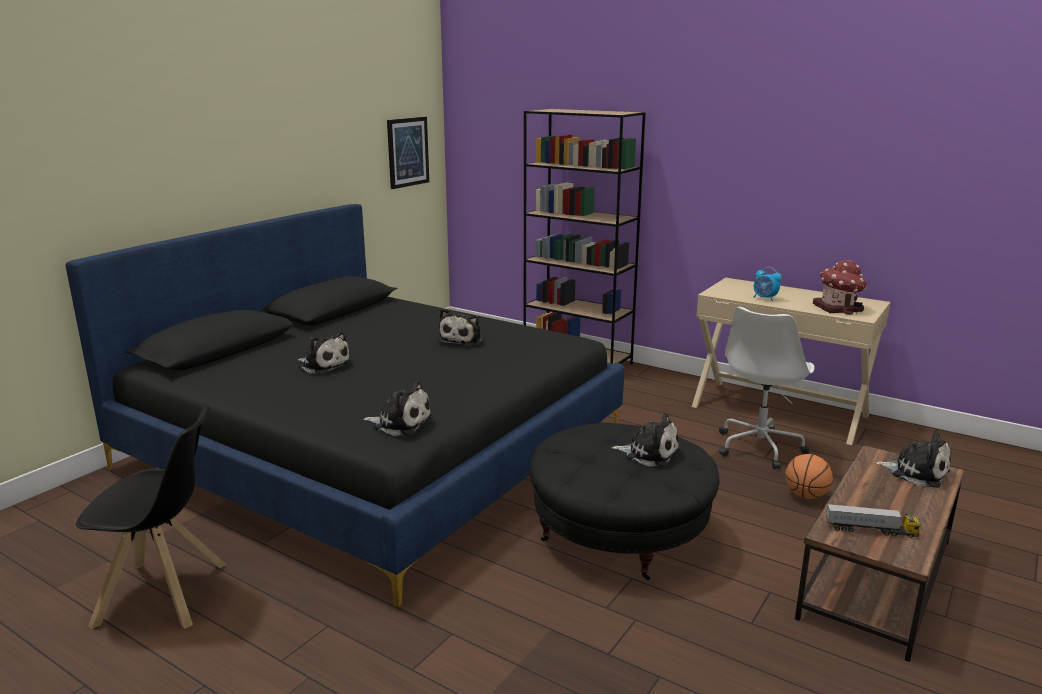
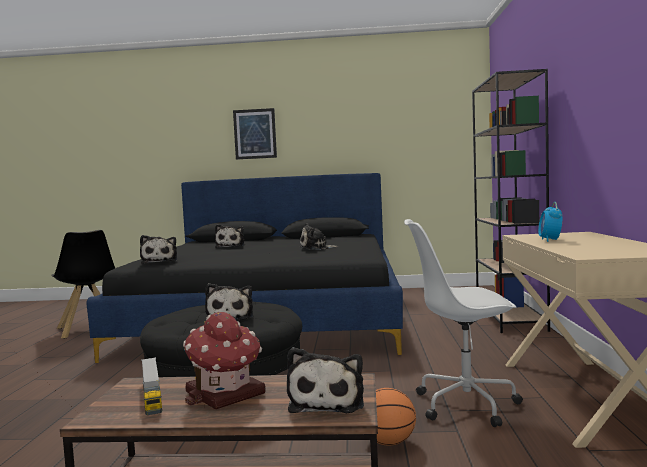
camera: 60 degrees right, 15 degrees down
picture [387,117,429,189] -> picture moved to [233,108,277,160]
toy house [813,260,867,315] -> toy house moved to [183,312,266,409]

